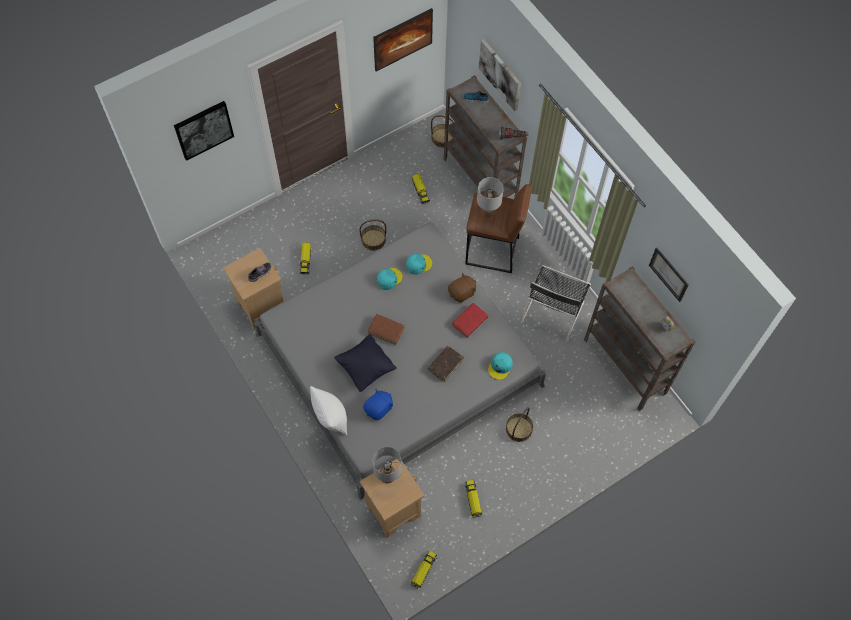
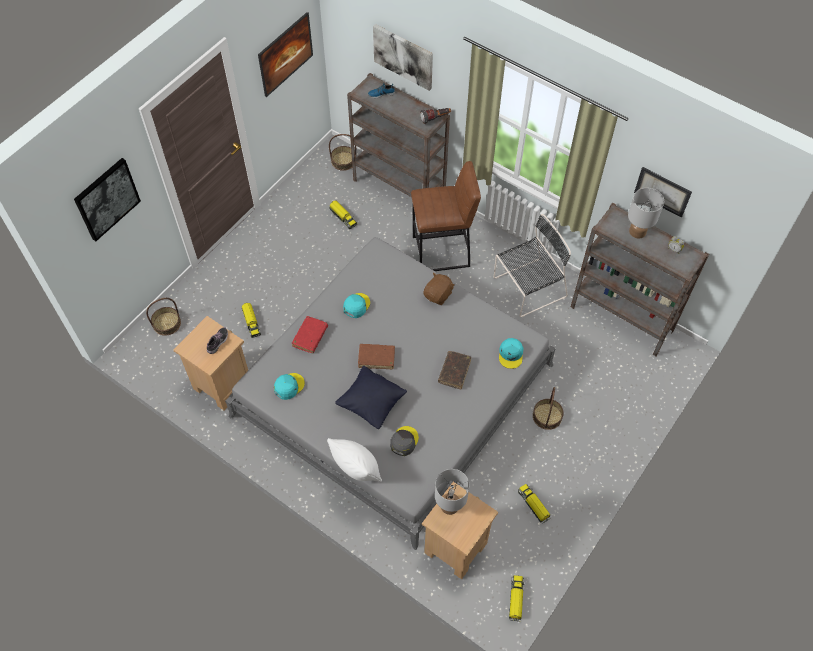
camera: 20 degrees left, 5 degrees down
basket [359,220,386,251] -> basket moved to [146,298,181,336]
blue plush toy [363,389,393,420] -> grey cap [390,426,419,456]
turquoise cap [406,254,432,275] -> turquoise cap moved to [274,373,305,400]
red book [452,303,488,337] -> red book moved to [292,316,328,354]
grey table lamp [477,177,504,217] -> grey table lamp moved to [628,188,664,239]
black chair [521,265,591,342] -> black chair turned 120 degrees counterclockwise [494,214,571,317]

